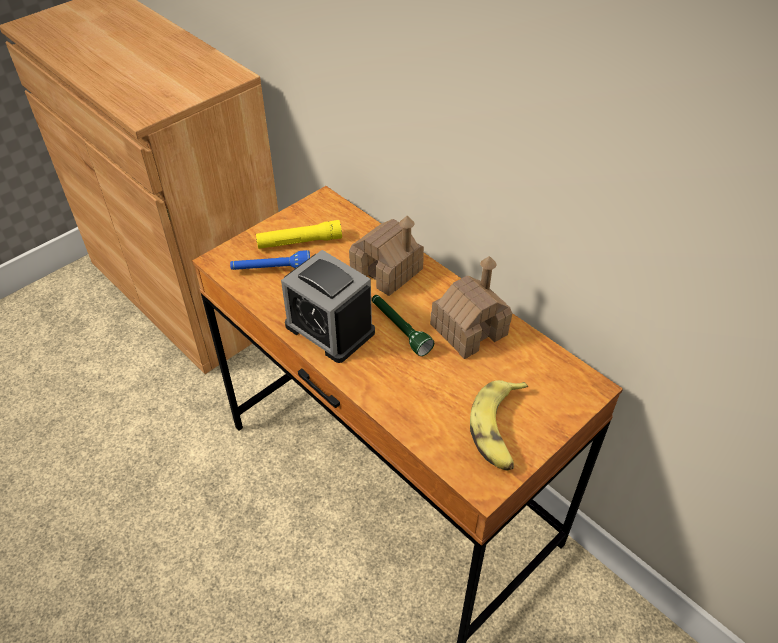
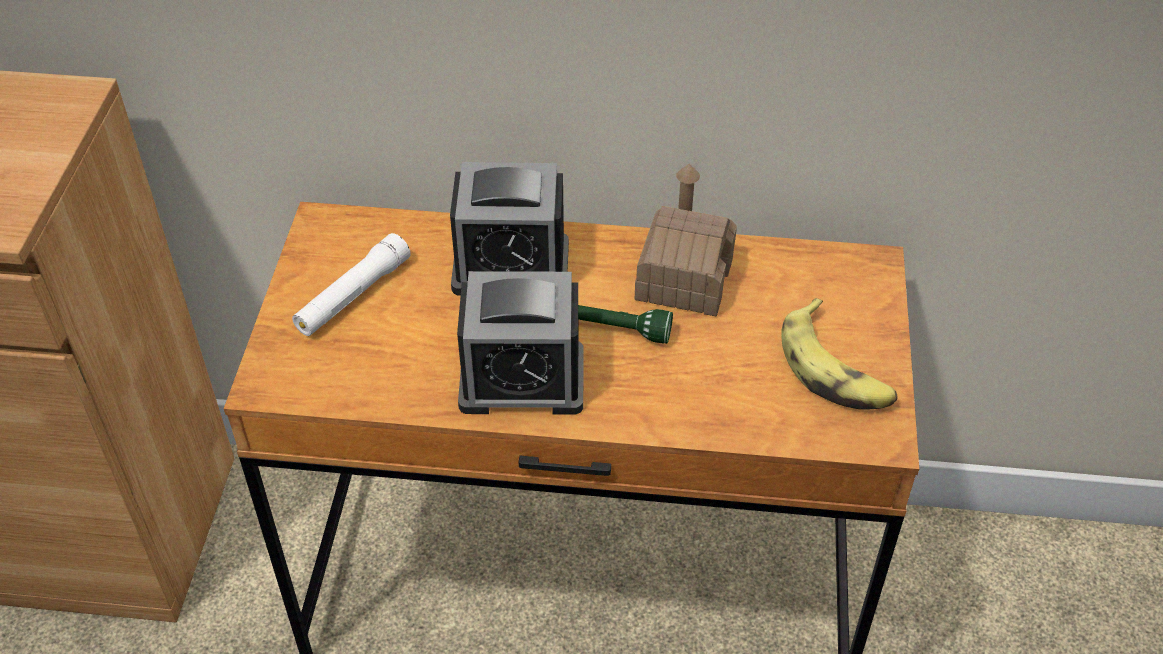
camera: 40 degrees left, 0 degrees up
blue flashlight [230,250,310,270] -> none
yellow flashlight [256,220,342,249] -> white flashlight [292,233,411,336]
toy house [349,216,424,296] -> alarm clock [450,162,569,295]

